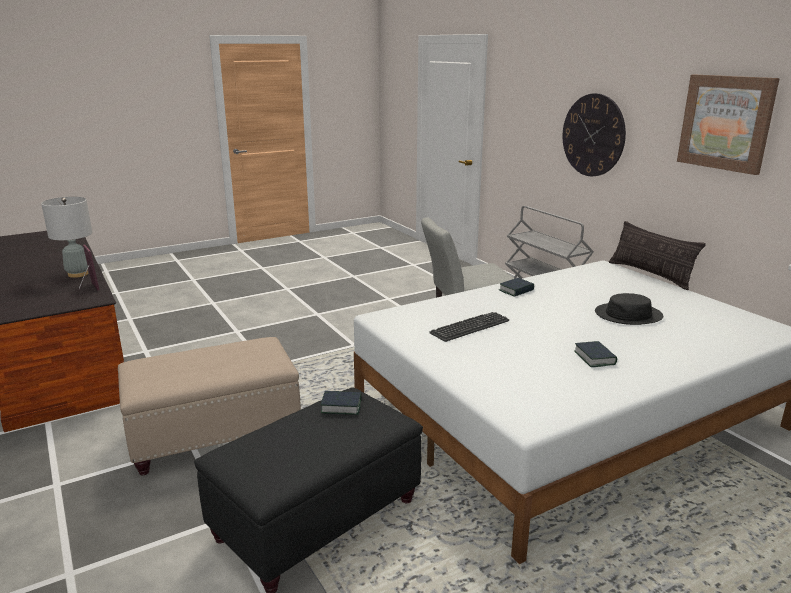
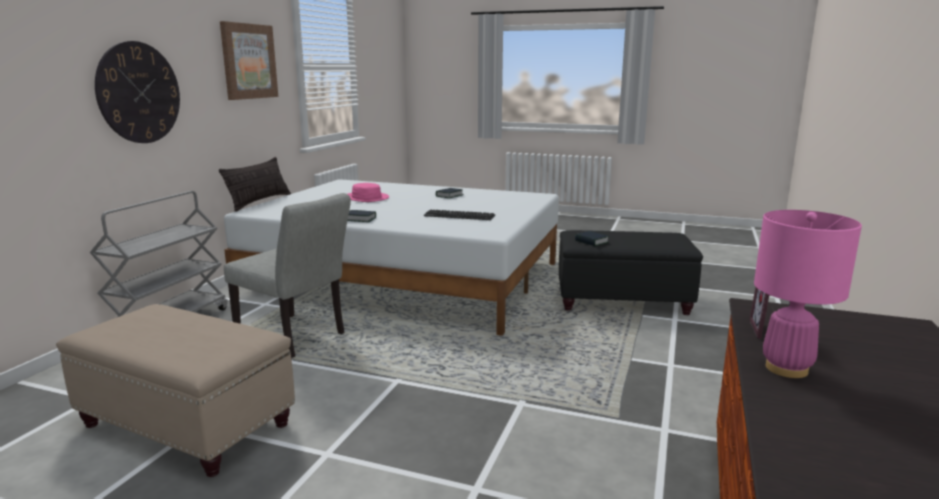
camera: 130 degrees left, 5 degrees down
grey table lamp [41,197,92,278] -> pink table lamp [754,210,862,378]
beige ottoman [118,337,301,475] -> beige ottoman moved to [56,304,295,477]
black hat [595,293,663,325] -> pink hat [348,183,389,202]

